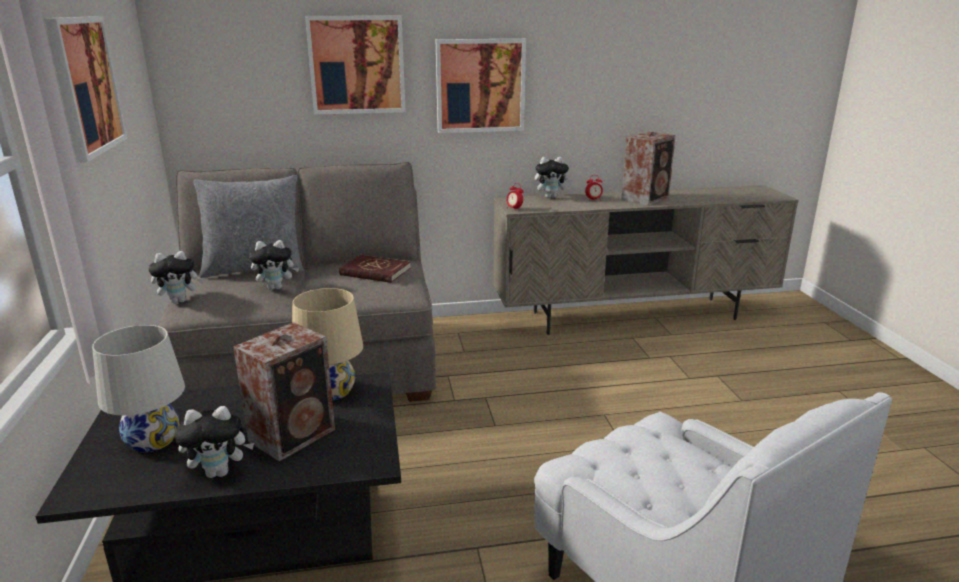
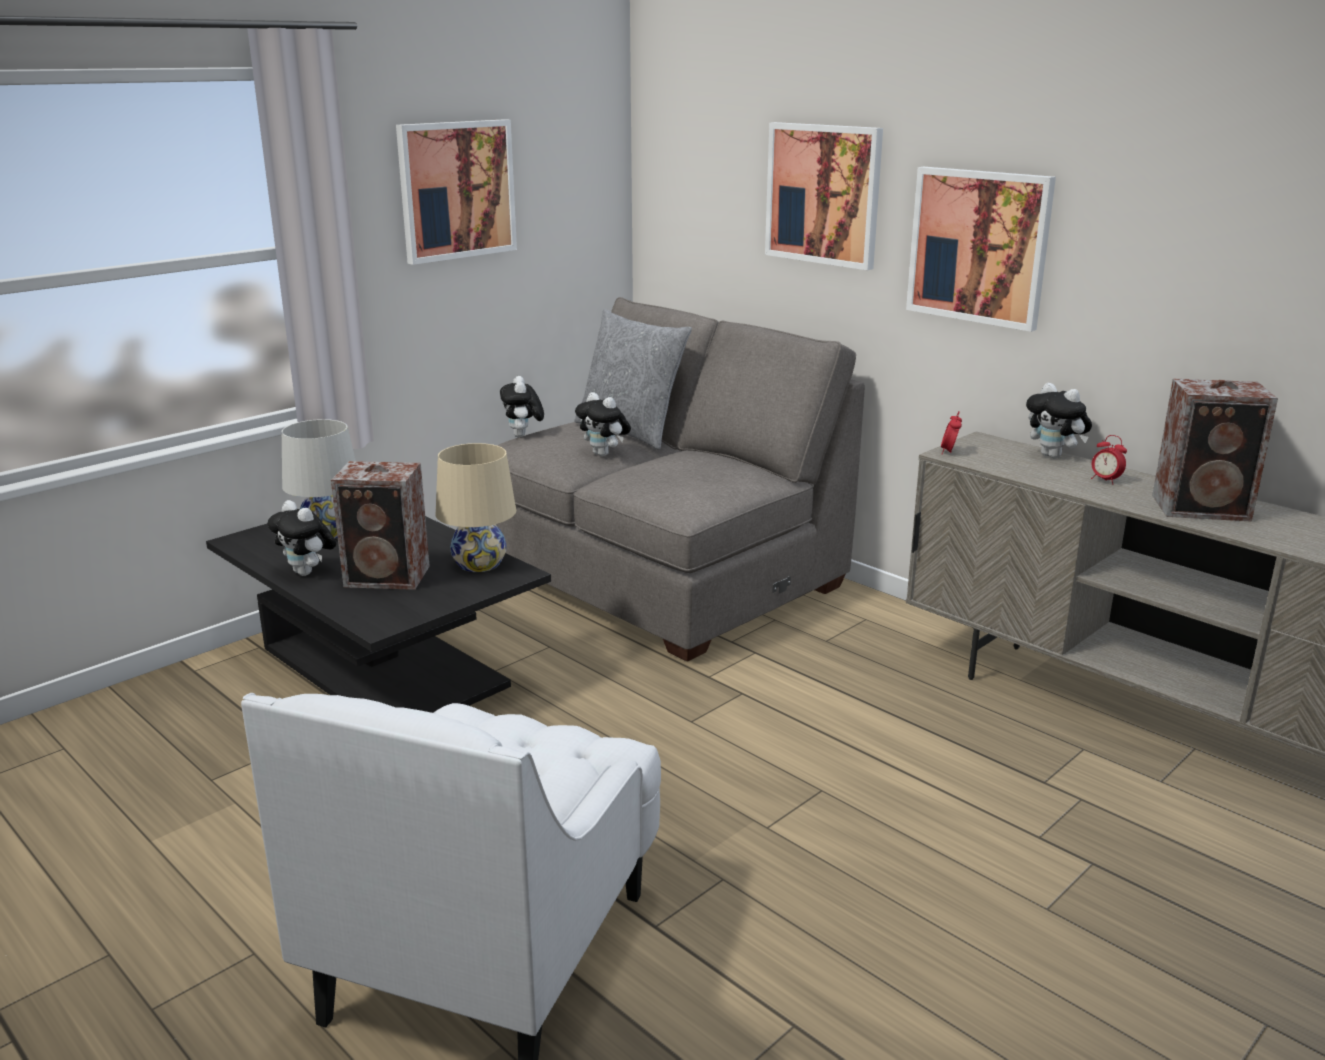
camera: 55 degrees right, 0 degrees up
plush toy [149,251,204,303] -> plush toy turned 45 degrees clockwise [500,376,544,437]
red book [339,255,411,283] -> none

